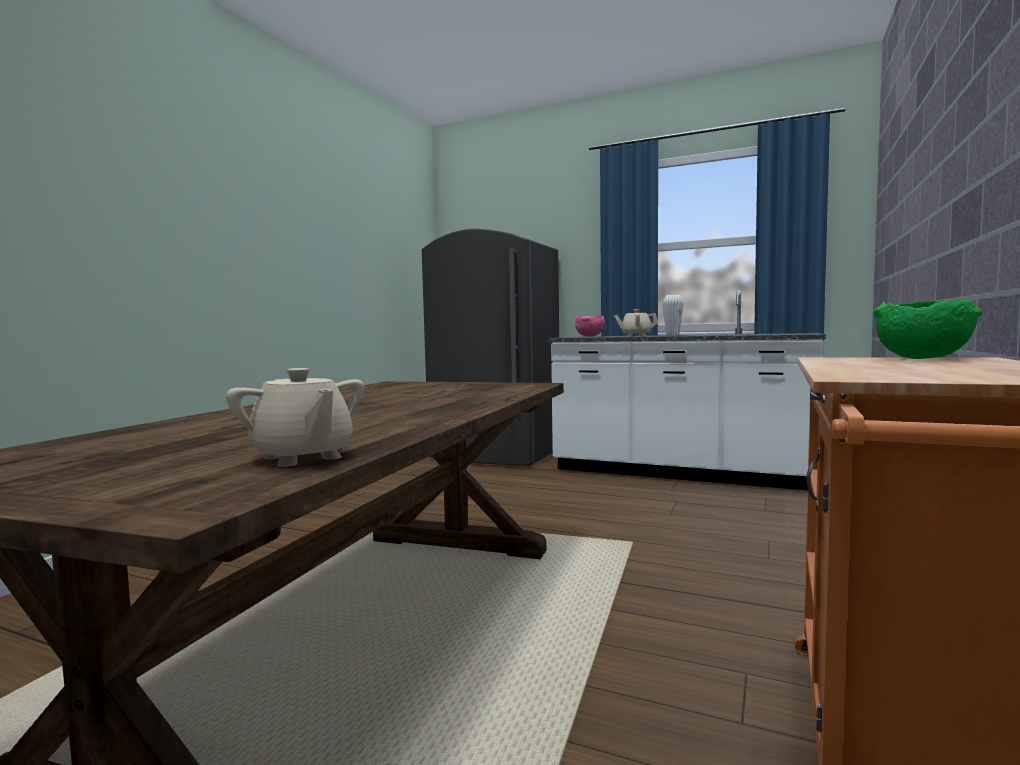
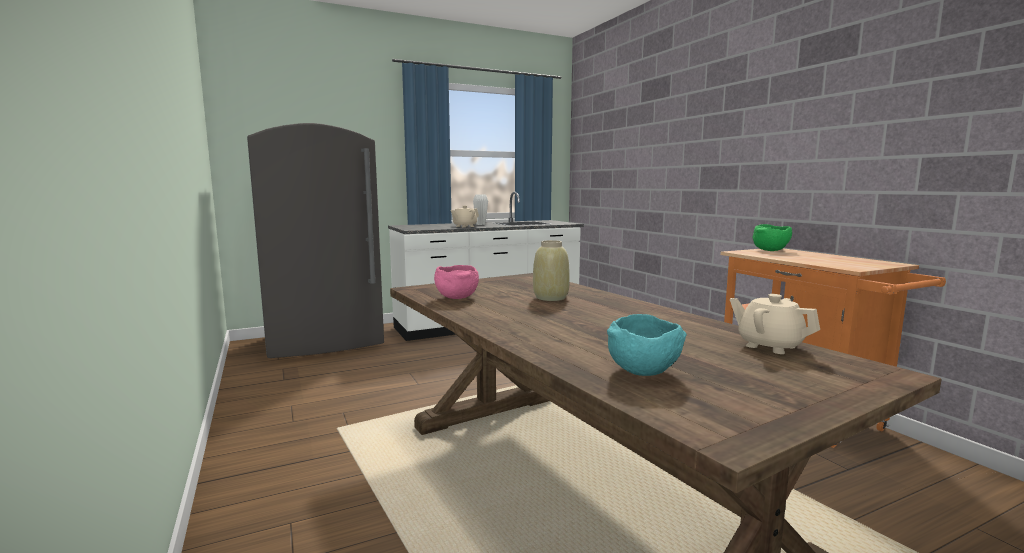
camera: 50 degrees left, 5 degrees up
beige teapot [226,368,364,467] -> beige teapot turned 135 degrees counterclockwise [730,294,820,354]
pink bowl [575,315,605,337] -> pink bowl moved to [434,265,479,299]
none -> beige vase [533,240,570,301]
none -> turquoise bowl [607,314,687,376]

